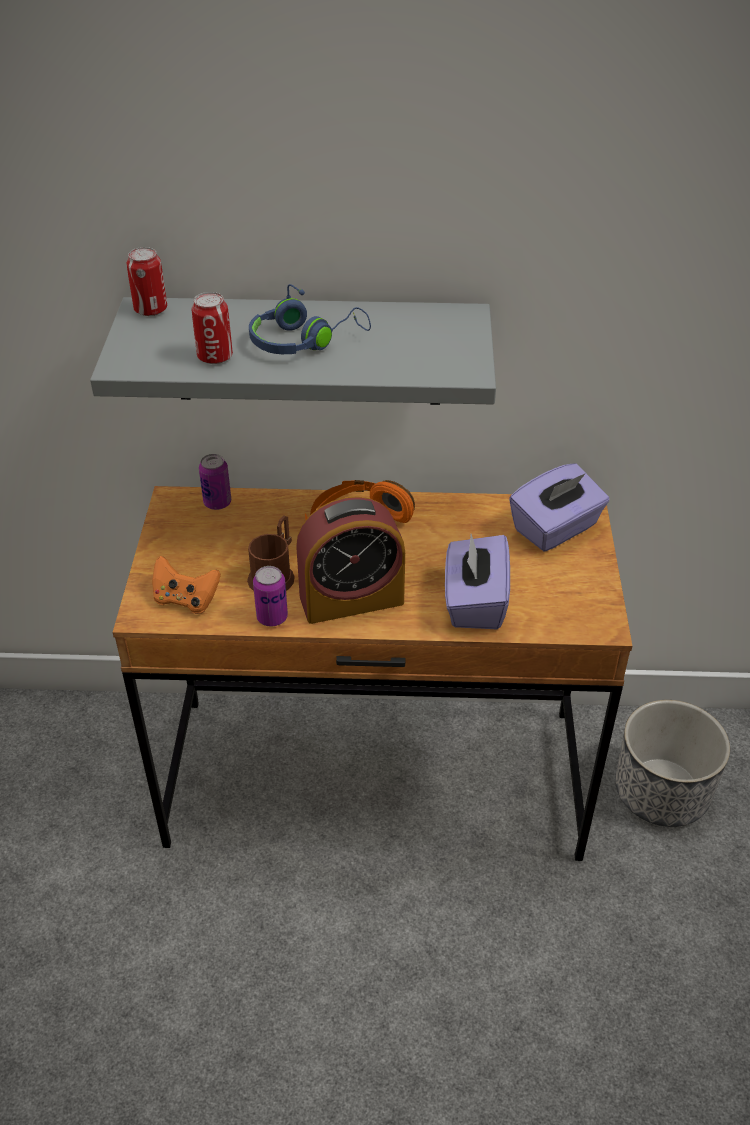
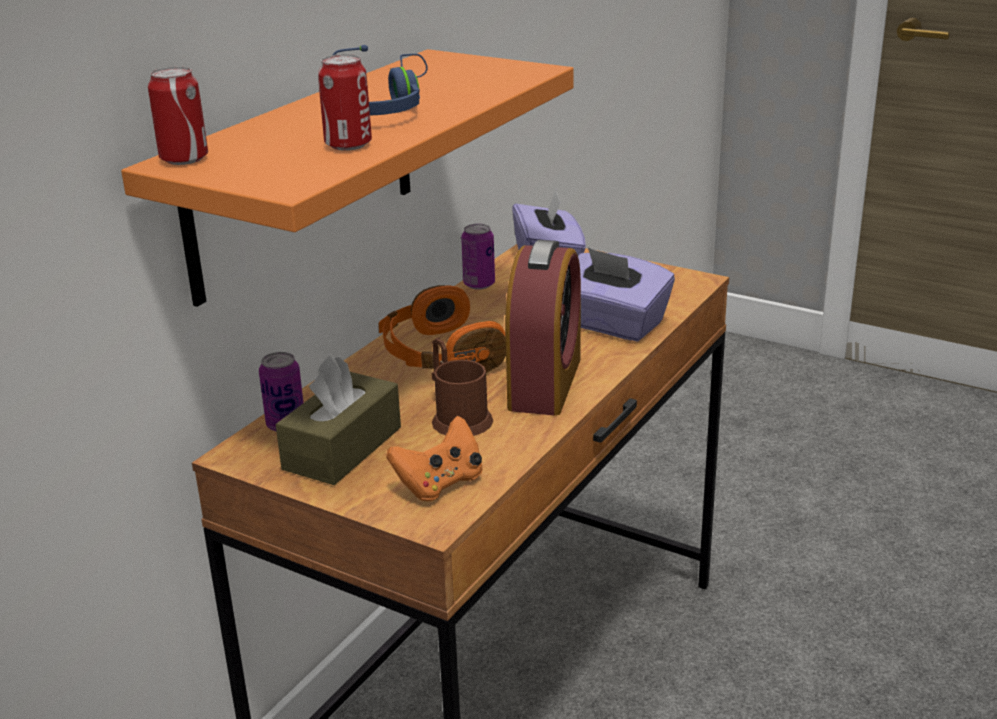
camera: 60 degrees left, 15 degrees down
grey shelf [90,297,496,405] -> orange shelf [121,49,574,307]
can [253,566,288,626] -> can moved to [461,224,495,290]
planter [615,700,730,827] -> none
none -> brown tissue box [276,355,401,485]

